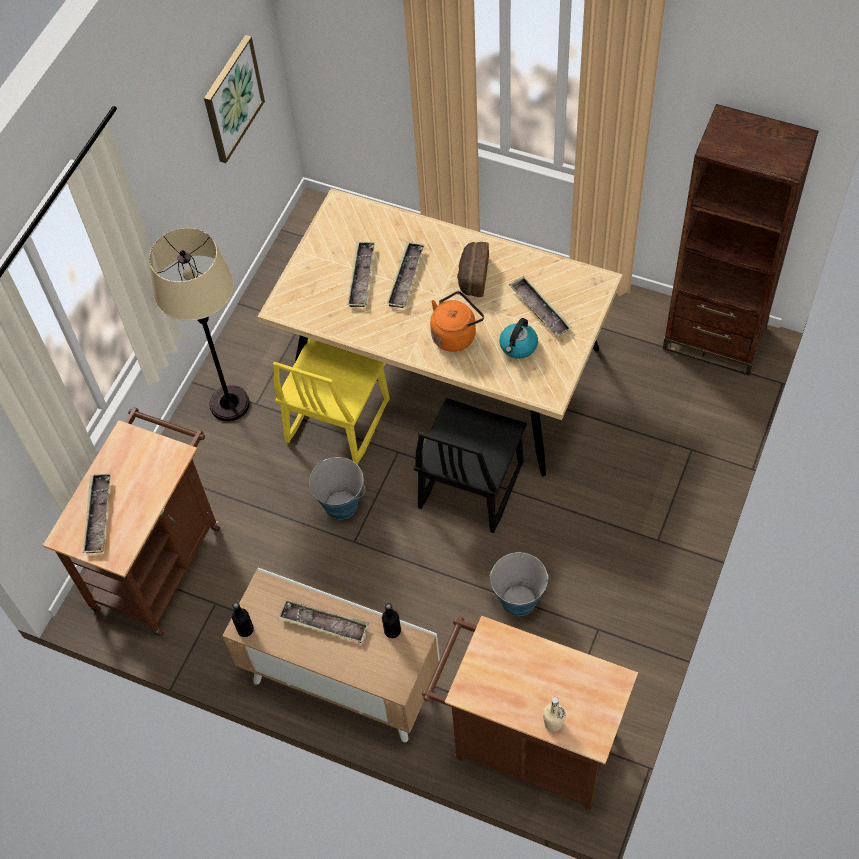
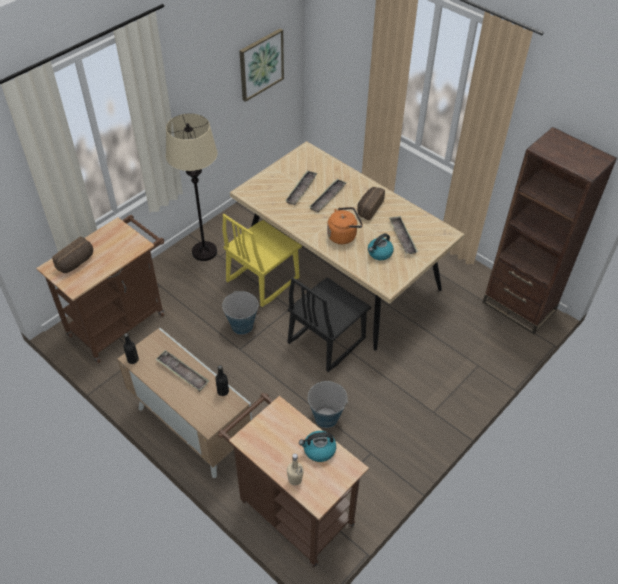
camera: 15 degrees right, 10 degrees down
tray [83,473,111,553] -> bread [52,237,93,273]
none -> kettle [299,431,336,462]

